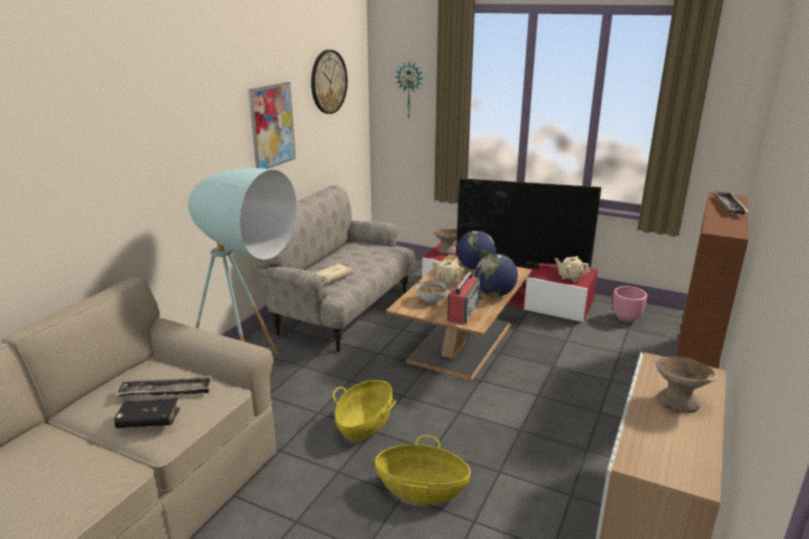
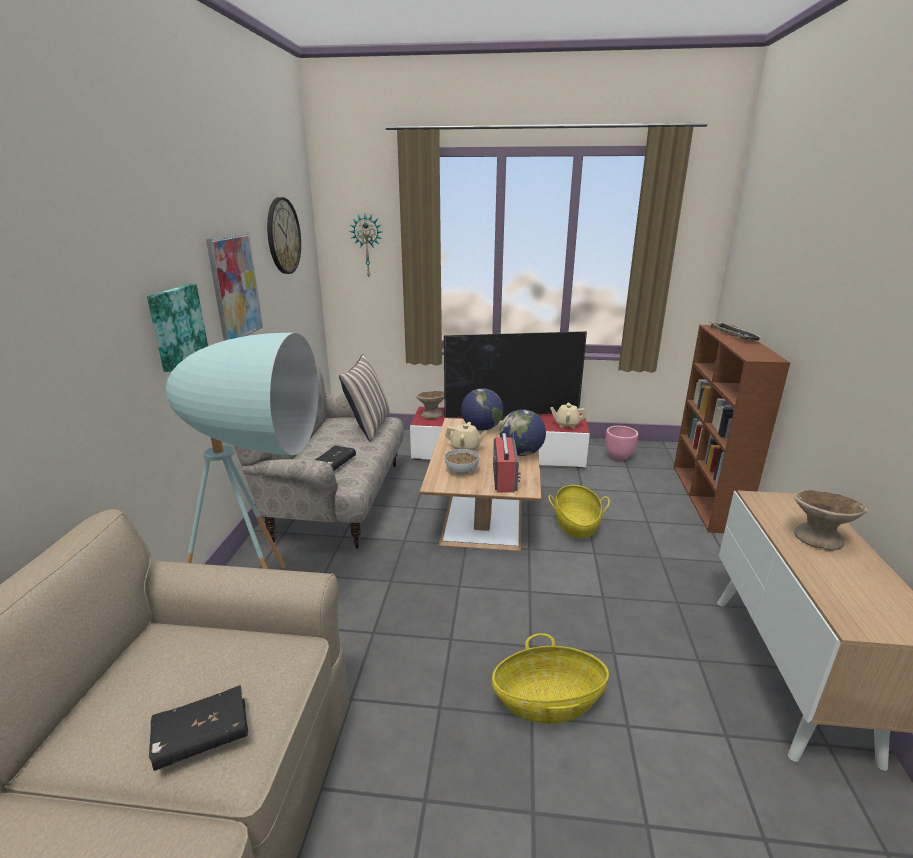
camera: 20 degrees left, 0 degrees up
tray [116,375,213,396] -> none
beige book [315,264,352,284] -> black book [315,445,356,471]
basket [333,380,396,440] -> basket moved to [548,485,610,538]
beige teapot [433,259,465,288] -> beige teapot turned 90 degrees counterclockwise [445,422,487,451]
none -> picture [147,284,208,372]
none -> pillow [339,354,390,442]

